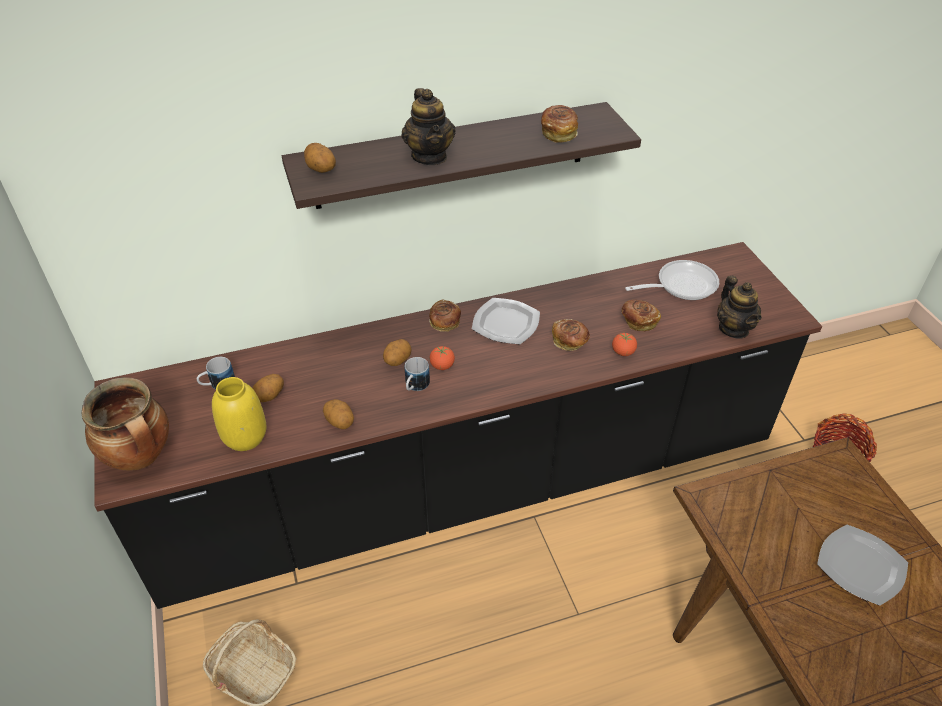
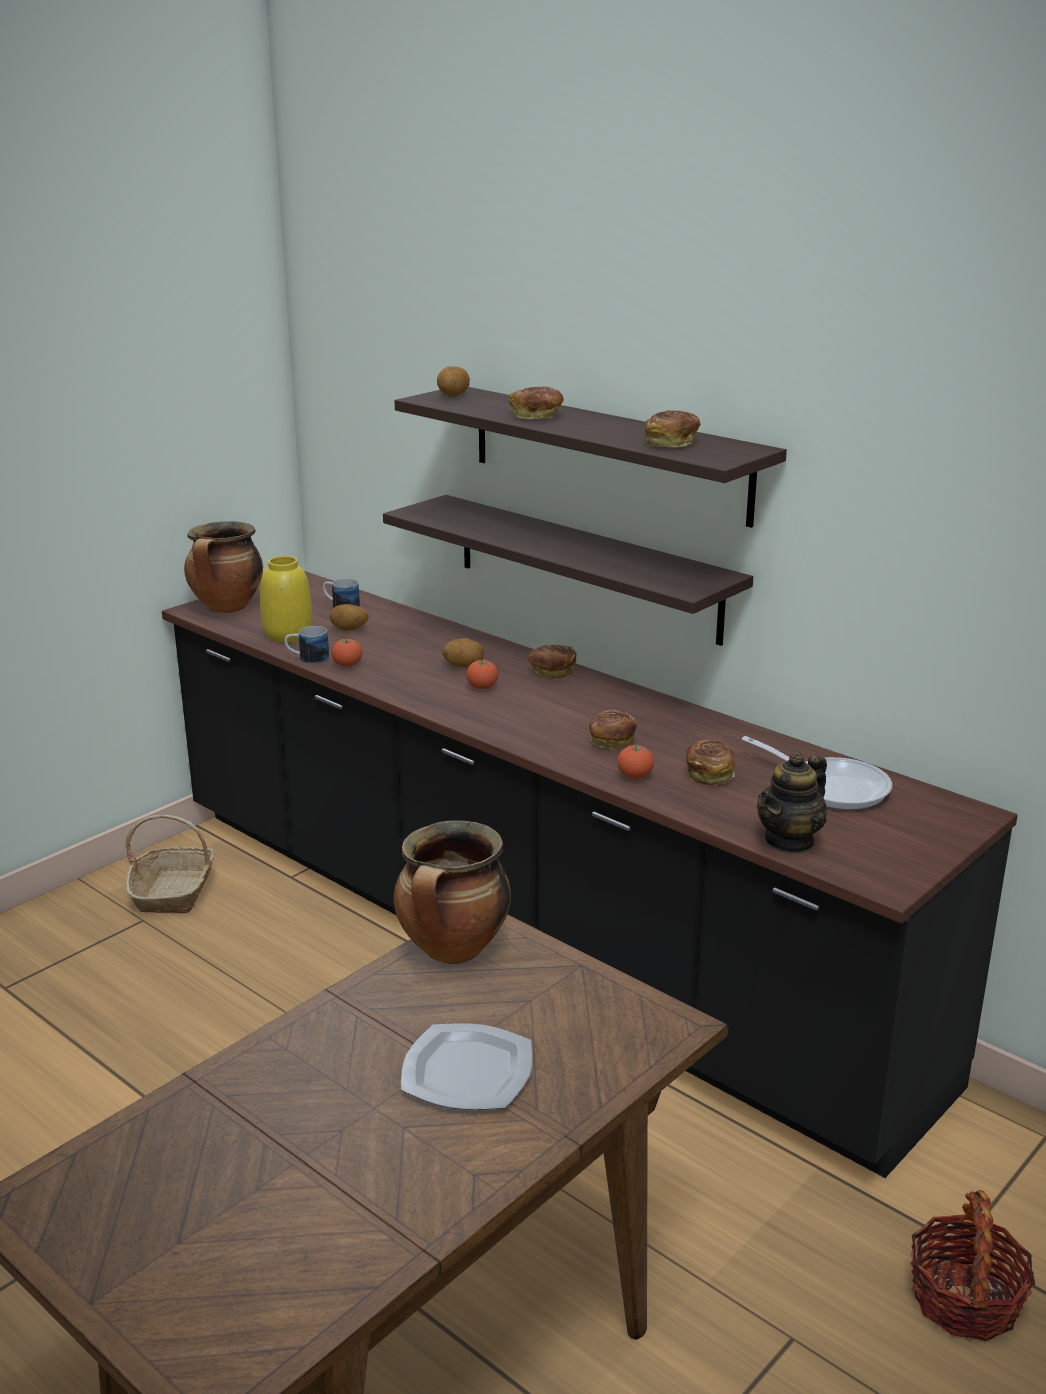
camera: 60 degrees right, 20 degrees down
potato [323,399,354,429] -> tomato [331,638,362,667]
teapot [401,88,456,165] -> bread [509,386,564,419]
mug [405,357,430,391] -> mug moved to [285,626,329,664]
plate [472,298,540,344] -> none
none -> shelf [383,495,753,646]
none -> cooking pot [394,820,511,964]

